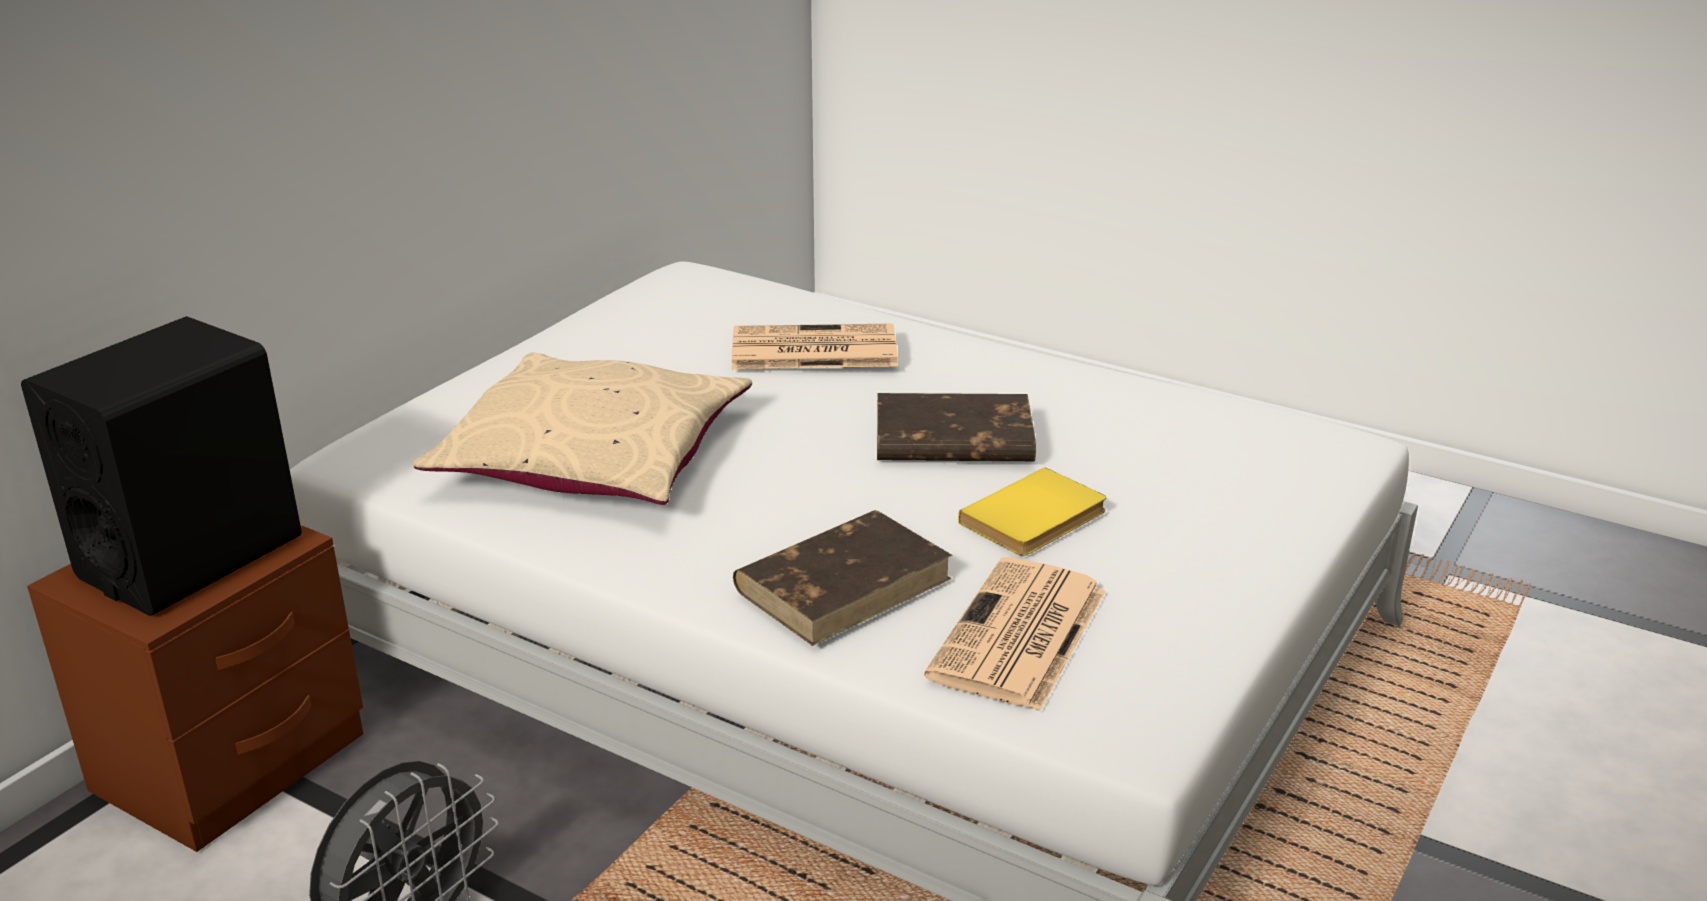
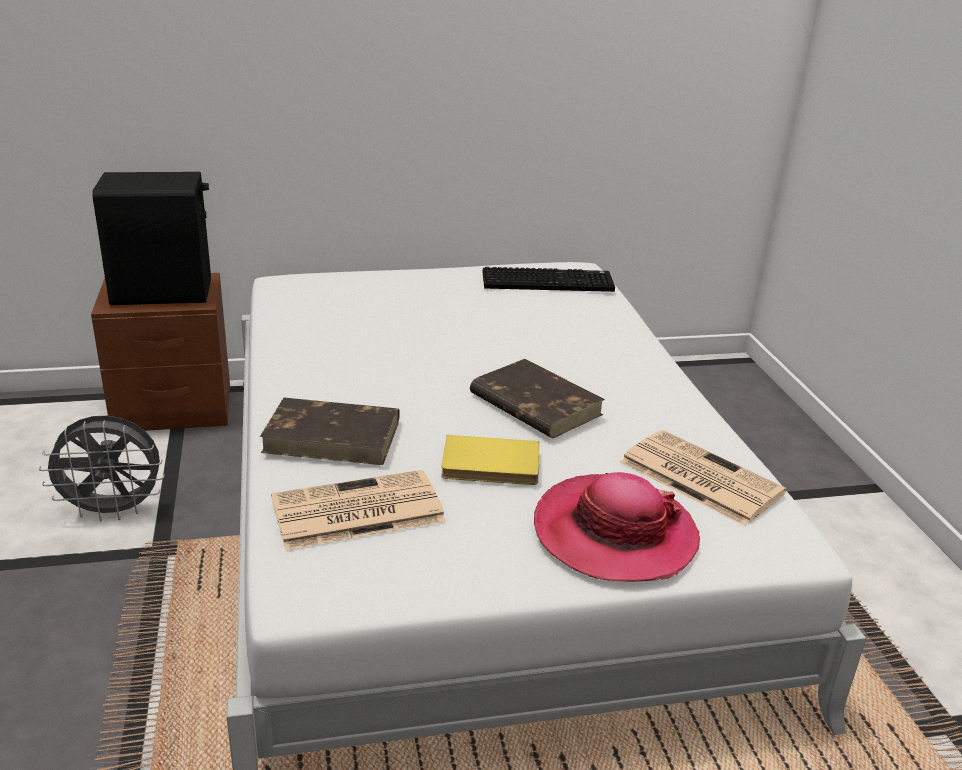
camera: 45 degrees right, 0 degrees up
beige pillow [413,353,752,505] -> none
newspaper [732,323,898,369] -> newspaper moved to [620,430,787,526]
none -> keyboard [483,267,615,292]
none -> hat [534,472,700,582]

